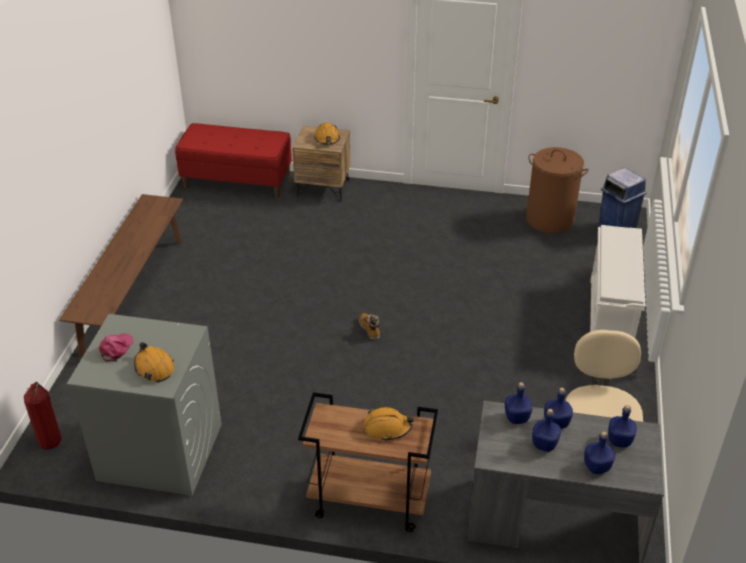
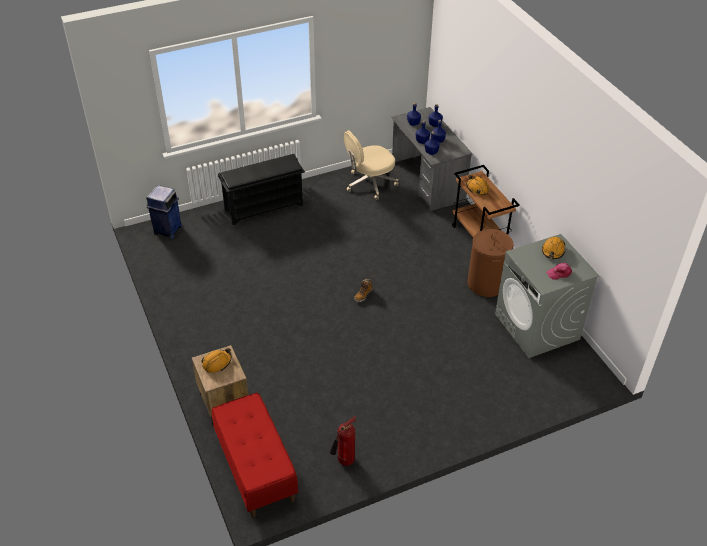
camera: 125 degrees left, 5 degrees up
fire extinguisher [24,382,61,450] -> fire extinguisher moved to [330,416,356,466]
brown bench [59,194,183,356] -> none
brown laundry basket [526,147,589,233] -> brown laundry basket moved to [468,227,513,297]
white shoe rack [590,225,645,338] -> black shoe rack [218,154,305,225]

